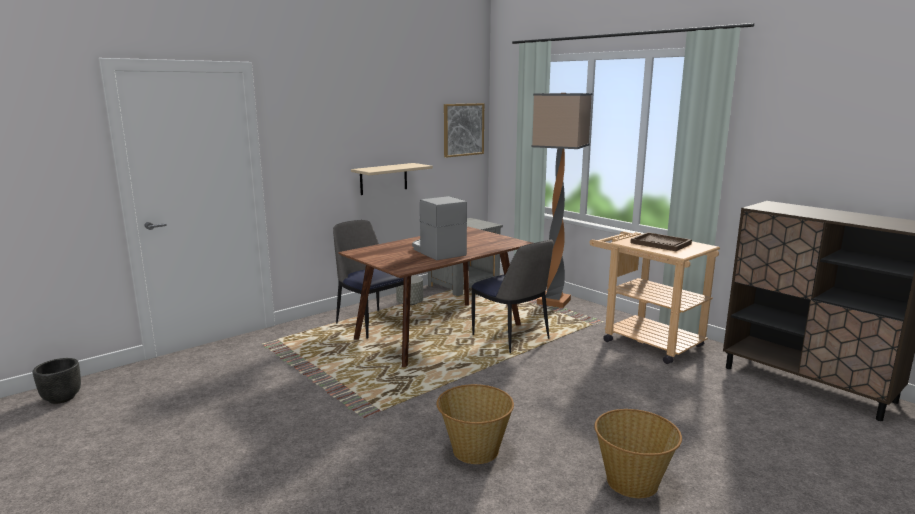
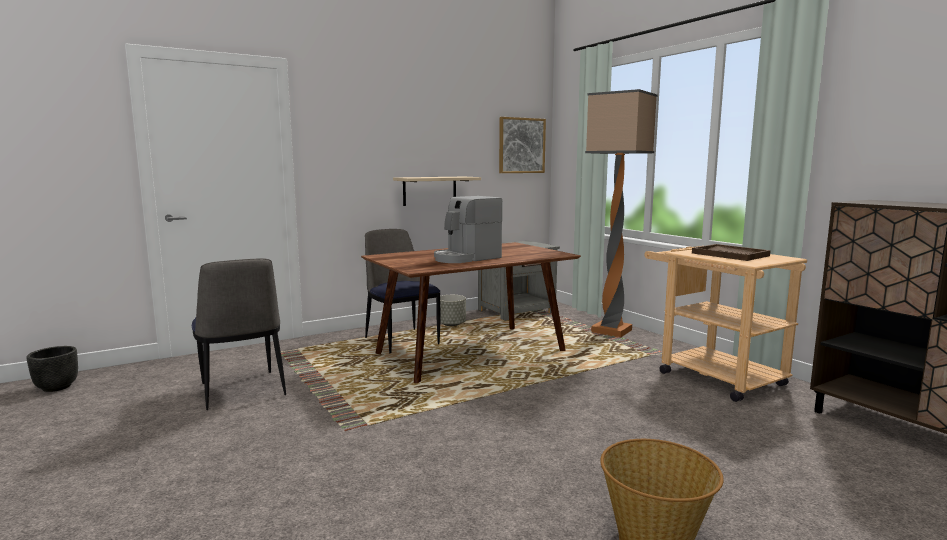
camera: 10 degrees right, 5 degrees down
coffee machine [412,196,467,260] -> coffee machine turned 105 degrees counterclockwise [434,196,502,263]
basket [437,384,514,464] -> none
chair [472,239,554,353] -> chair moved to [192,258,286,410]

